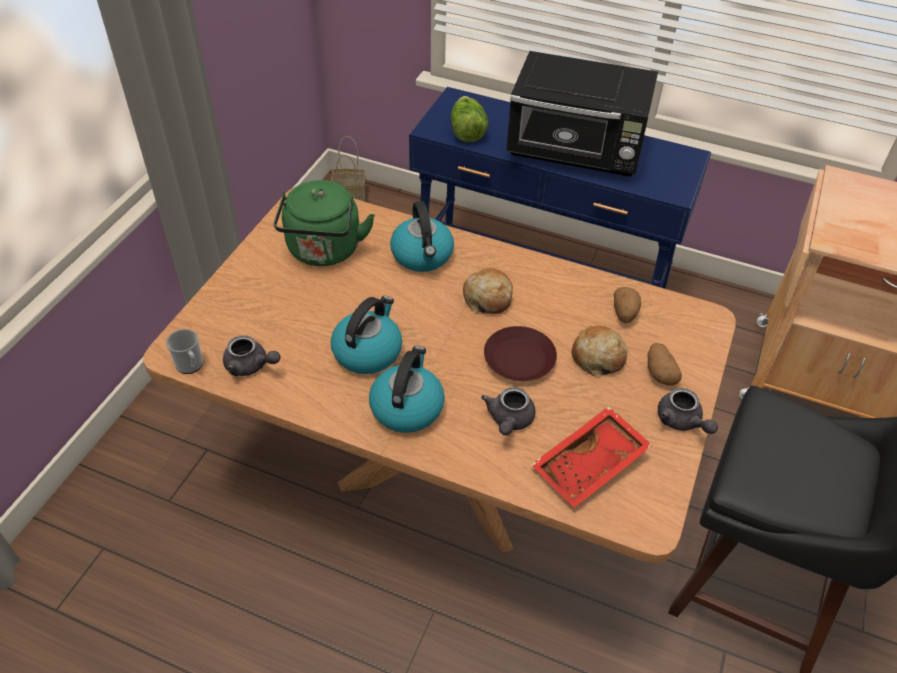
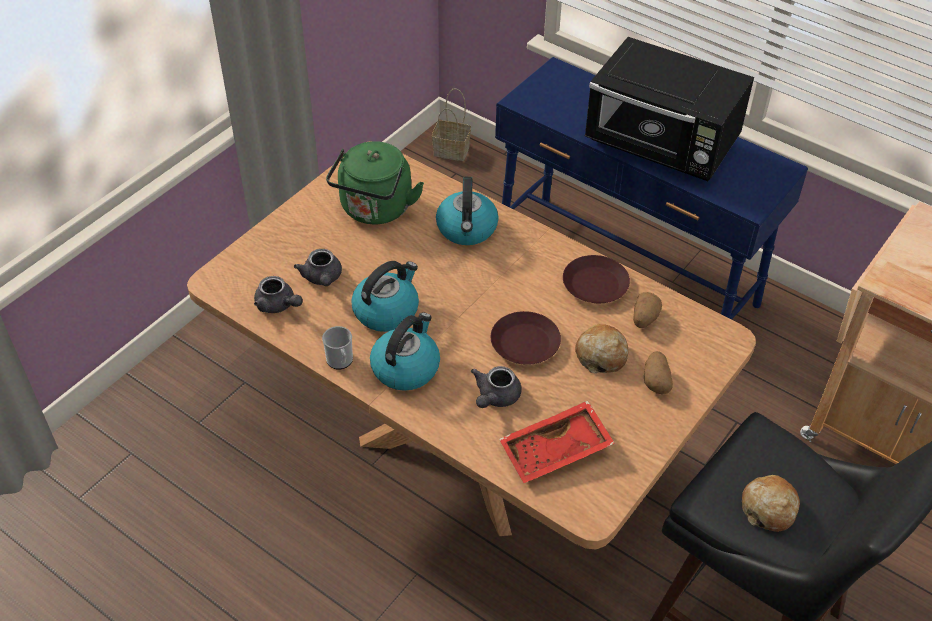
camera: 15 degrees right, 0 degrees up
mug [166,329,203,374] -> mug moved to [322,326,353,369]
lettuce [451,96,488,142] -> none
bread [463,268,513,314] -> bread moved to [742,475,800,532]
grey teapot [658,388,718,434] -> grey teapot moved to [294,249,342,286]
none -> brown plate [563,255,630,303]

